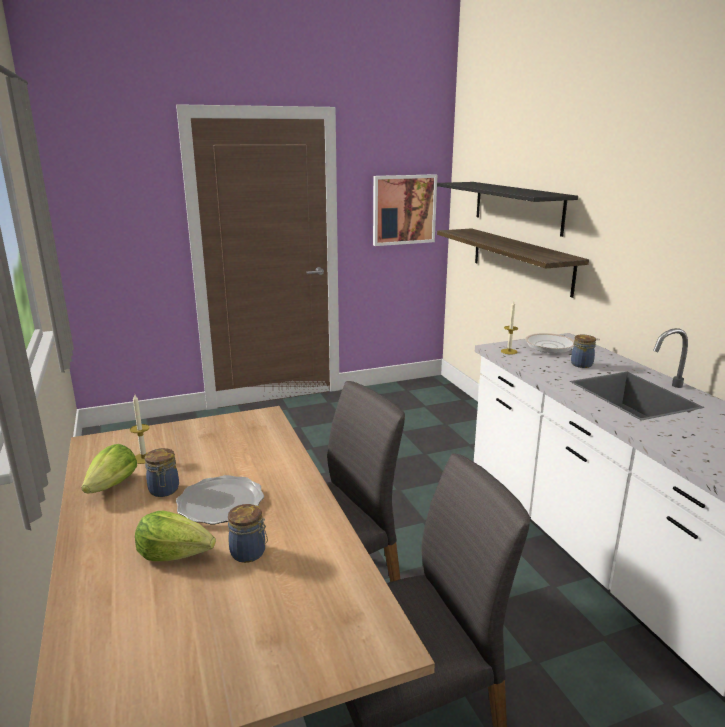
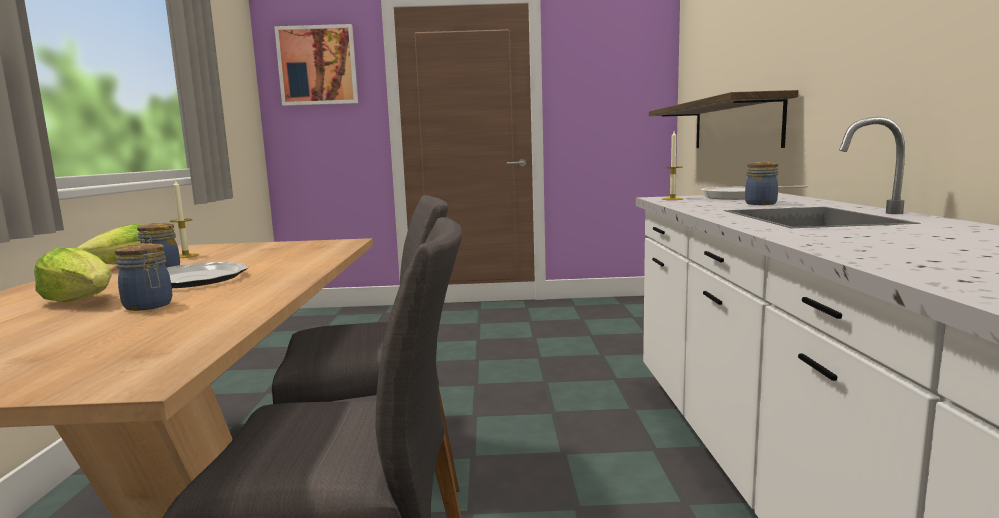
camera: 20 degrees right, 10 degrees down
picture [373,174,437,246] -> picture moved to [274,24,358,106]
black shelf [437,182,578,237] -> none

